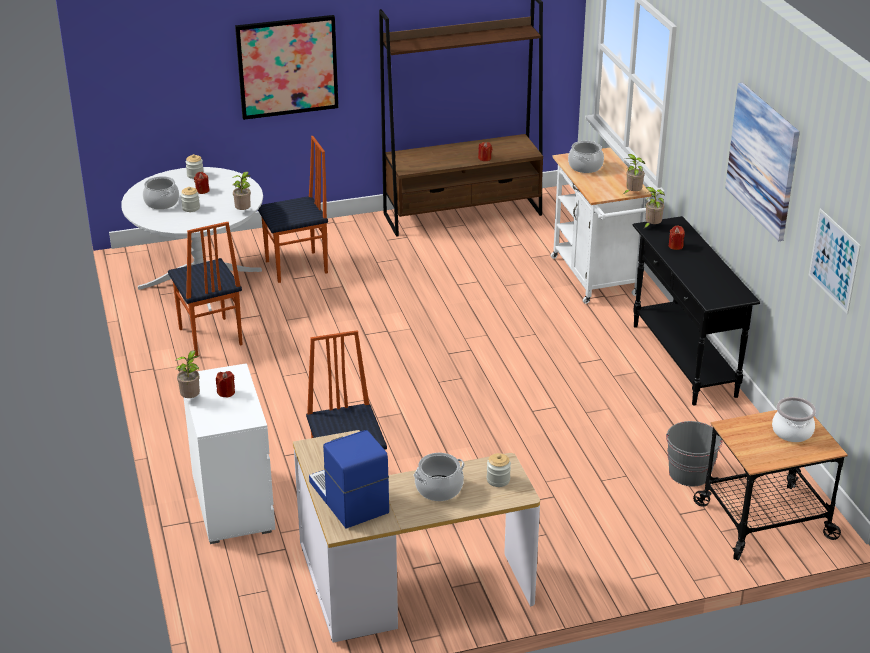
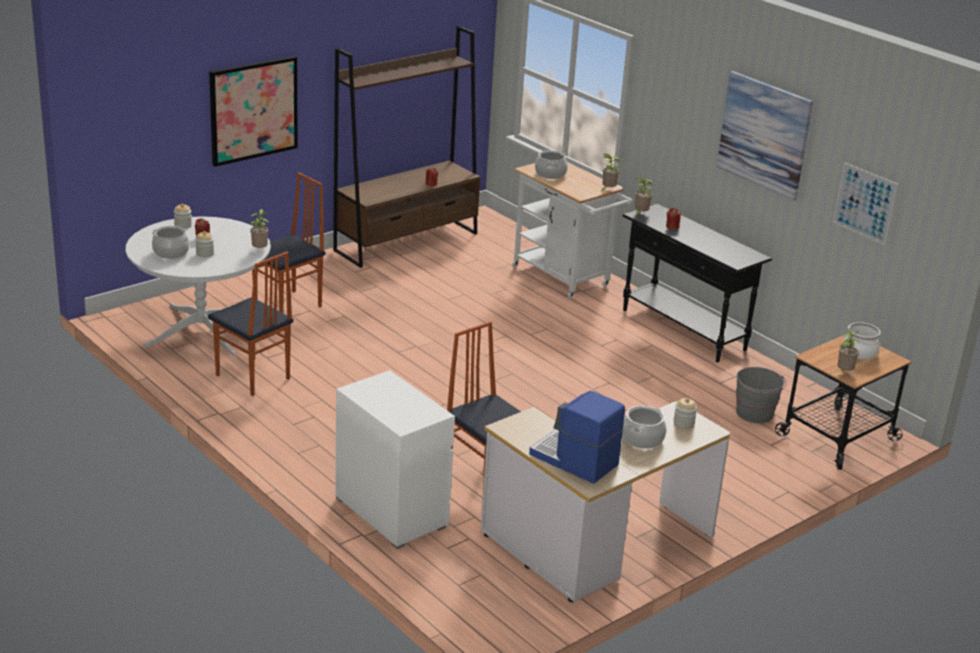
camera: 25 degrees left, 5 degrees down
potted plant [176,350,200,398] -> potted plant moved to [837,328,859,371]
red candle [216,371,235,398] -> none

